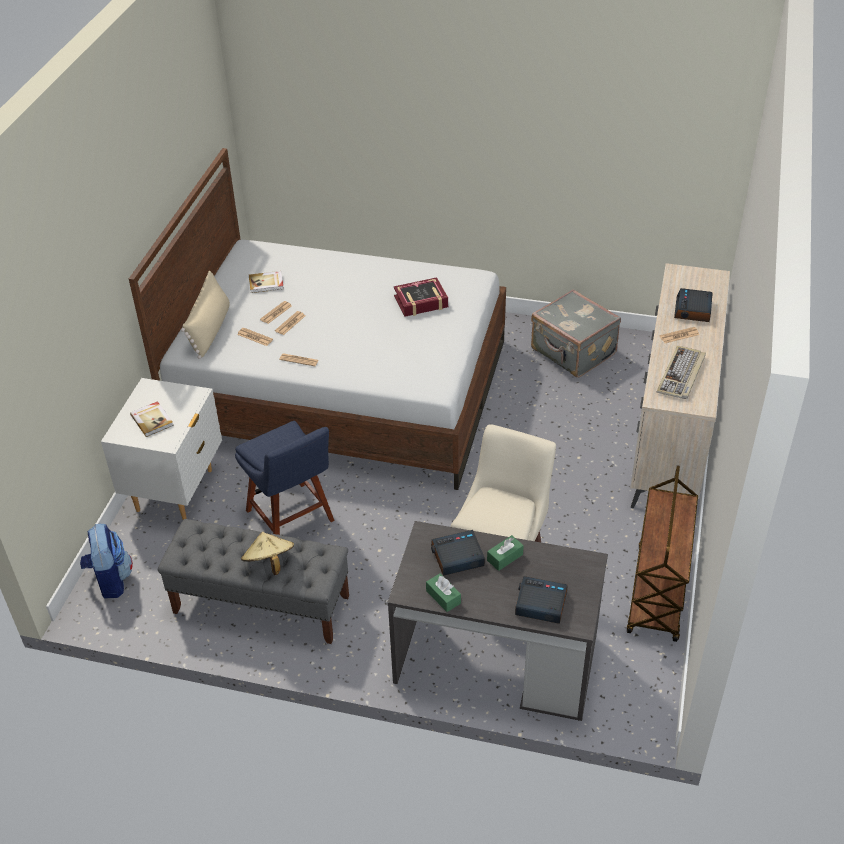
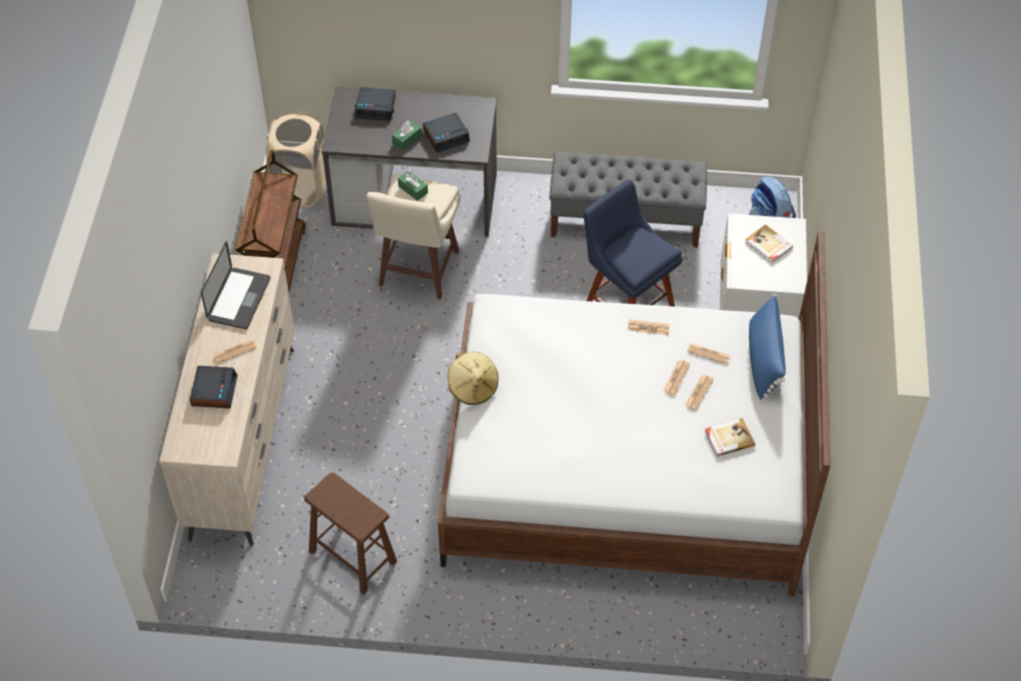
camera: 170 degrees right, 10 degrees up
beige pillow [181,271,230,359] -> blue pillow [749,294,786,402]
beige hat [241,532,294,575] -> beige hat moved to [448,352,499,405]
book [393,277,448,317] -> none
green tissue box [426,573,461,612] -> green tissue box moved to [398,171,428,201]
grey suitcase [531,289,621,378] -> brown stool [304,472,397,595]
keyboard [657,346,706,399] -> laptop [201,241,270,329]
none -> beige laundry basket [266,112,326,207]

